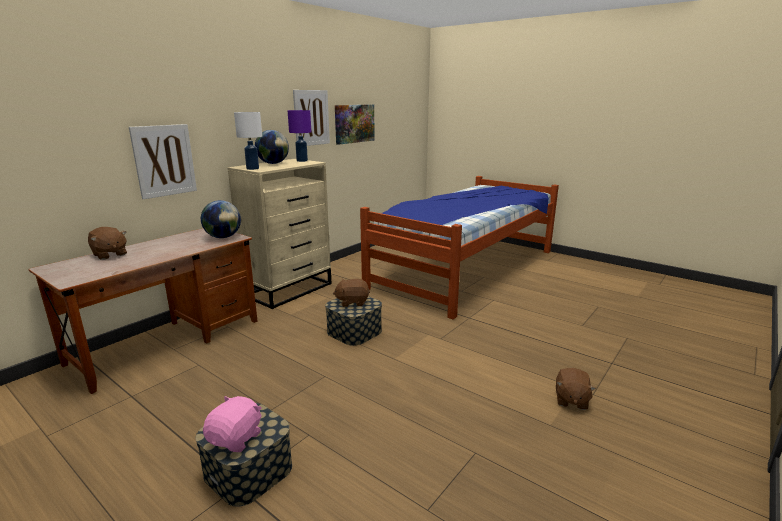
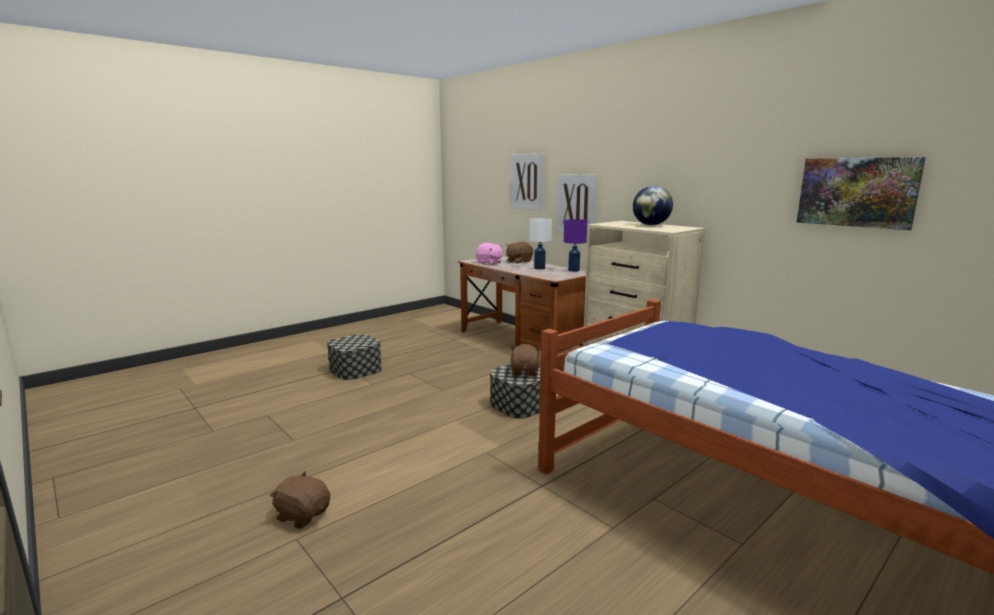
camera: 100 degrees right, 5 degrees down
globe [201,200,241,238] -> none
pink plush toy [203,396,262,452] -> pink plush toy moved to [475,243,503,265]
white table lamp [234,112,262,170] -> white table lamp moved to [529,218,552,270]
purple table lamp [288,110,311,162] -> purple table lamp moved to [564,219,587,272]
picture [293,90,330,146] -> picture moved to [511,154,544,210]

